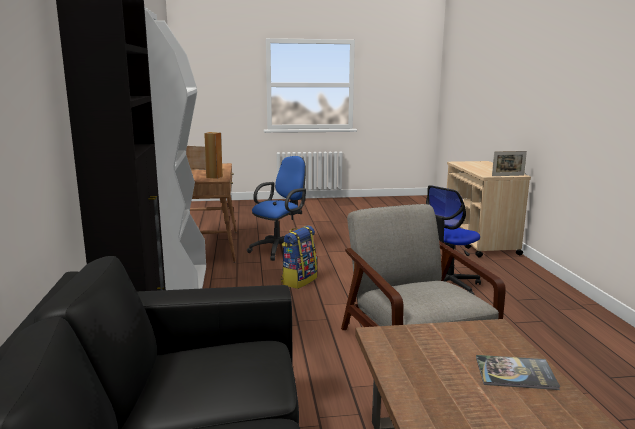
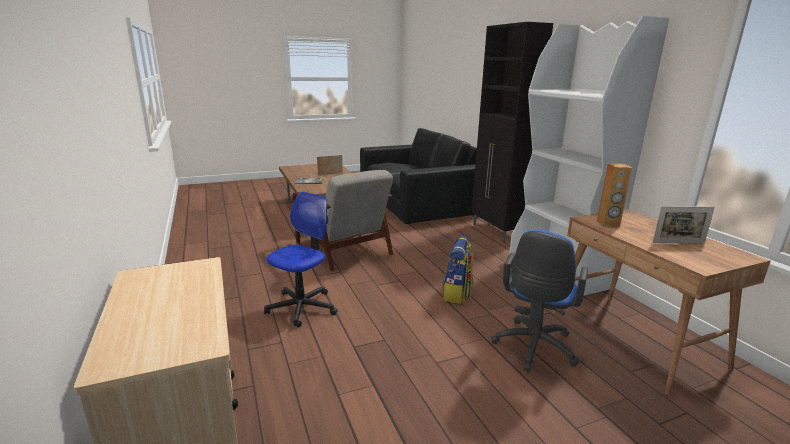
camera: 165 degrees right, 5 degrees up
picture frame [492,151,527,176] -> picture frame moved to [317,155,343,175]

